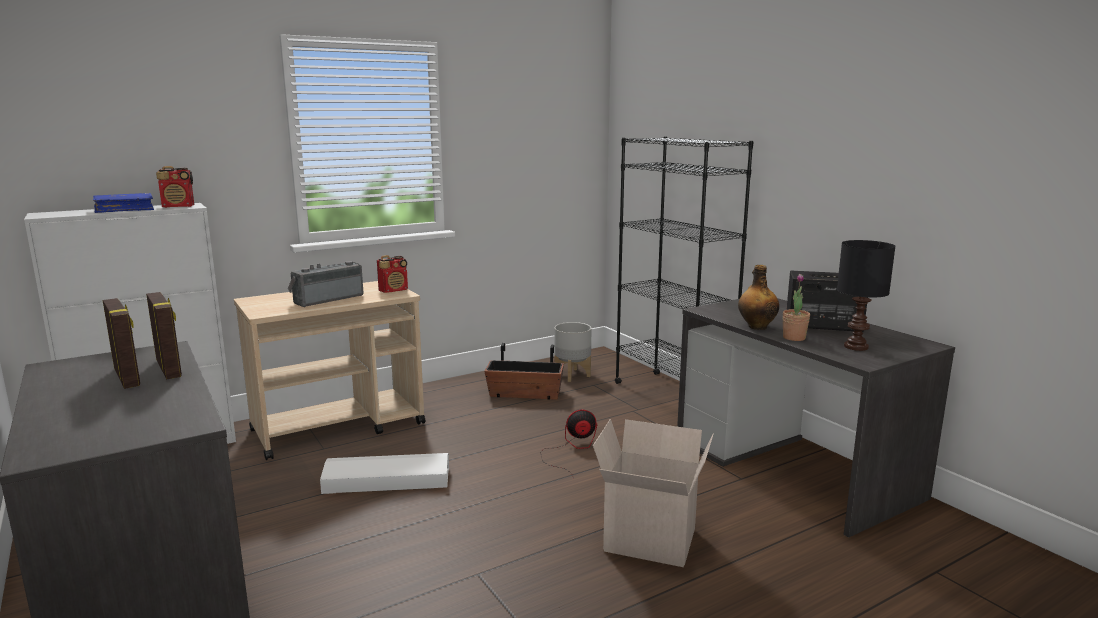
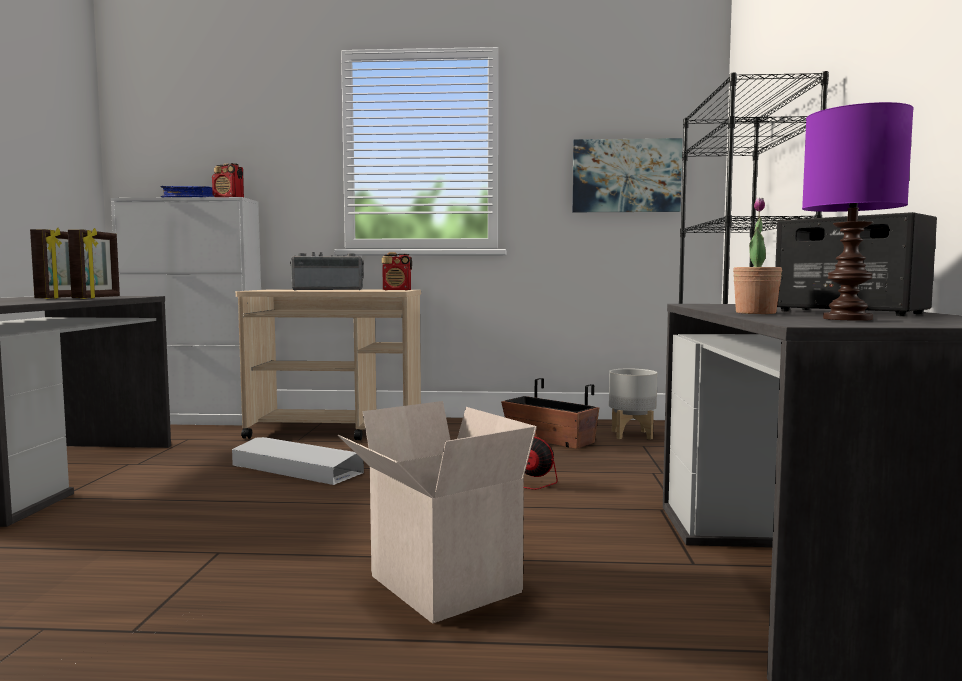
camera: 35 degrees right, 10 degrees down
bottle [738,265,779,330] -> none
black table lamp [837,240,896,351] -> purple table lamp [802,102,914,321]
none -> picture [572,138,682,212]

